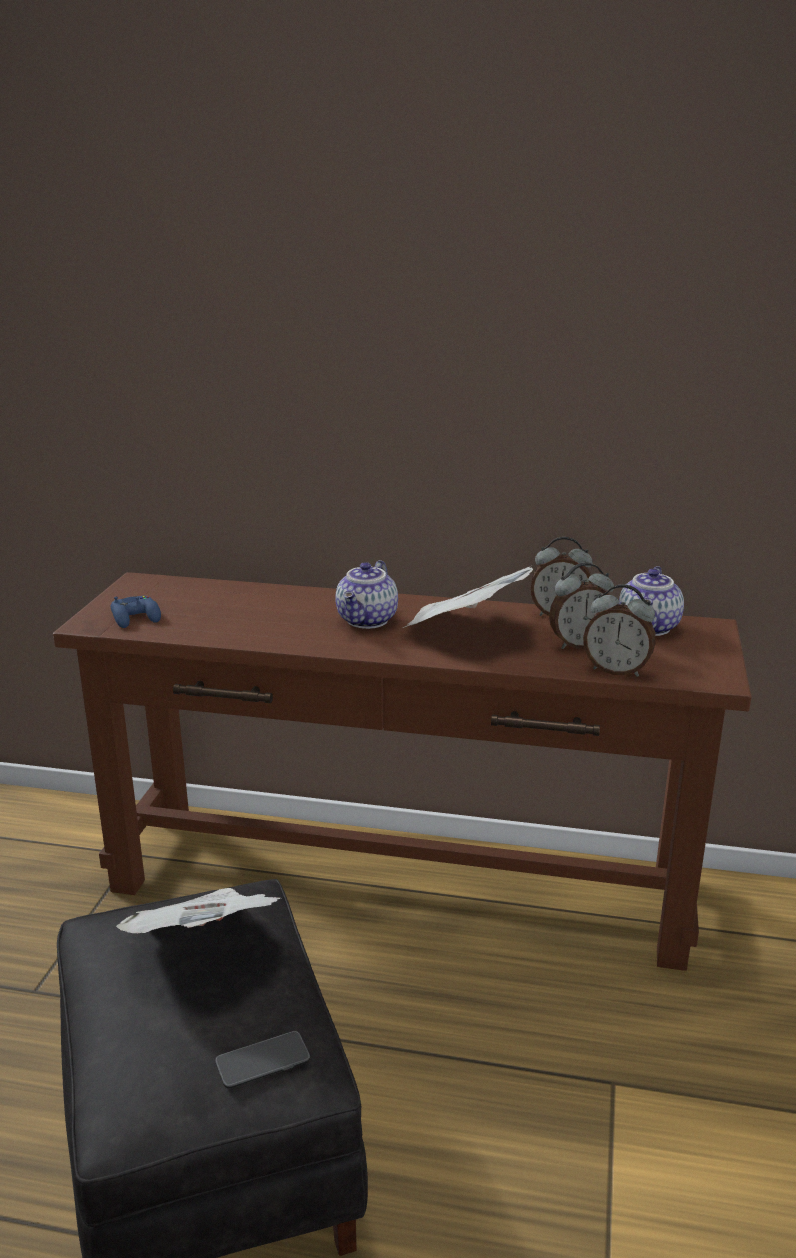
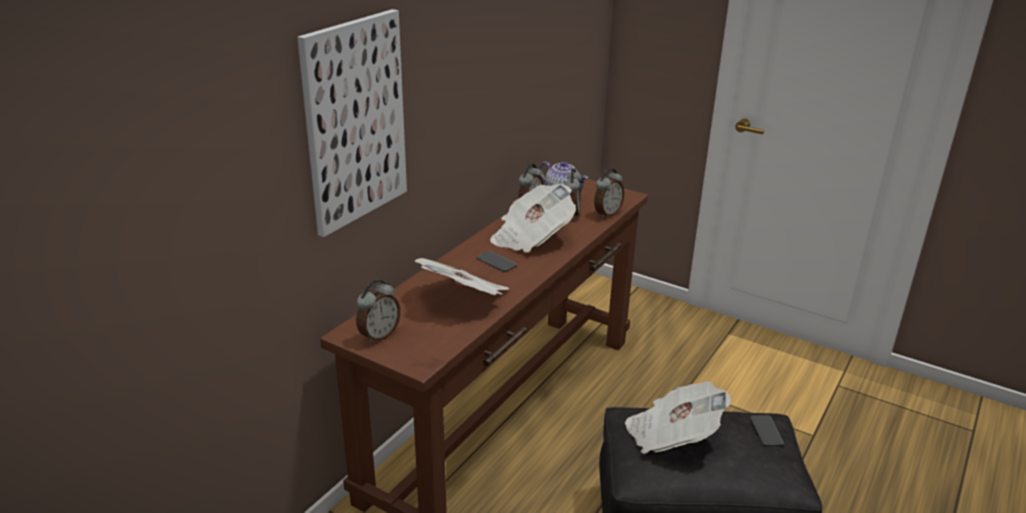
camera: 70 degrees left, 5 degrees up
blue game controller [111,596,161,628] -> none
teapot [335,560,398,629] -> phone [477,251,517,272]
none -> picture [297,9,407,237]
none -> alarm clock [356,279,400,344]
none -> newspaper [415,258,509,295]

